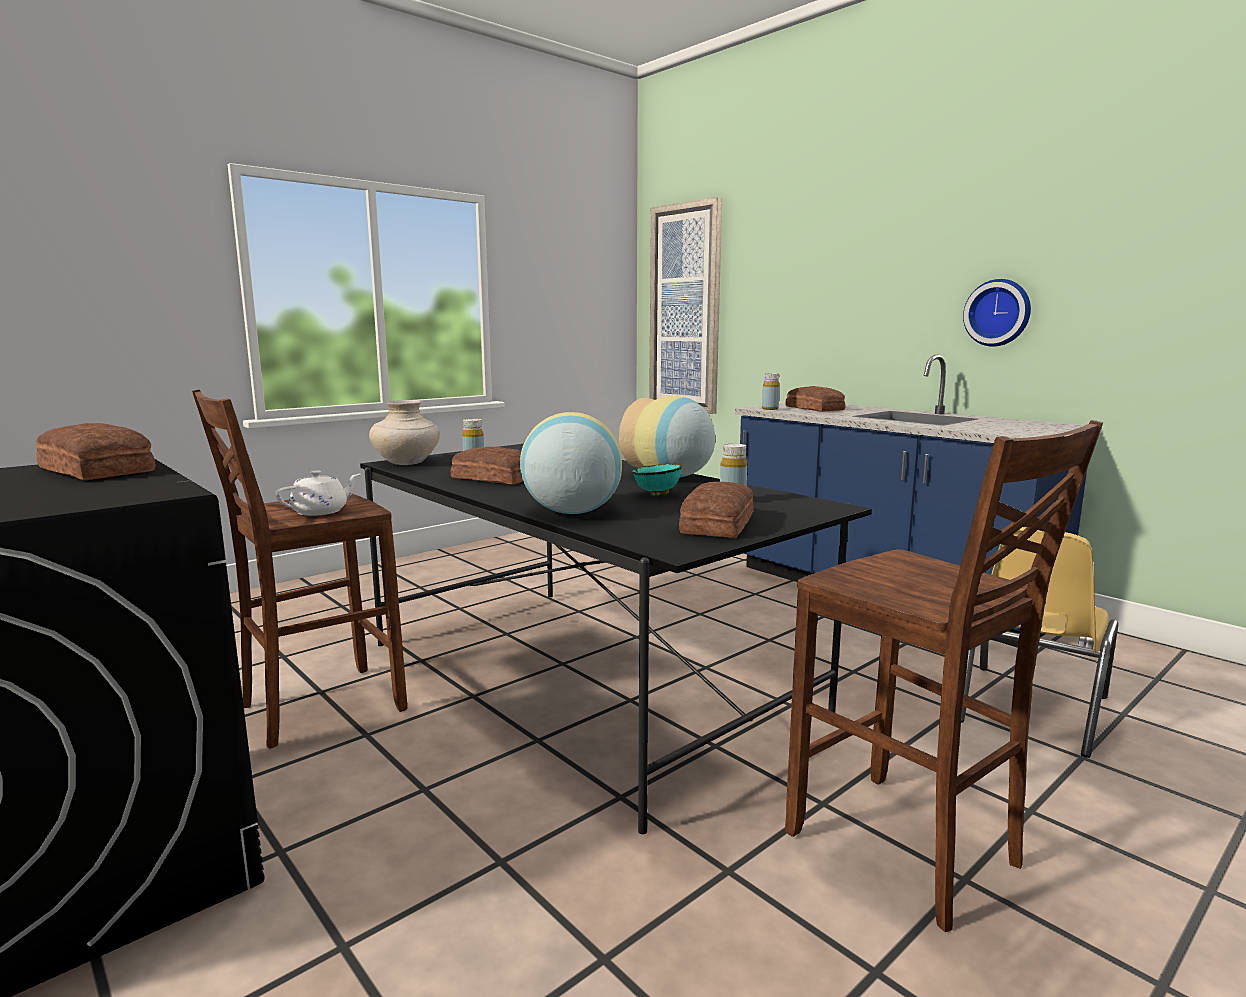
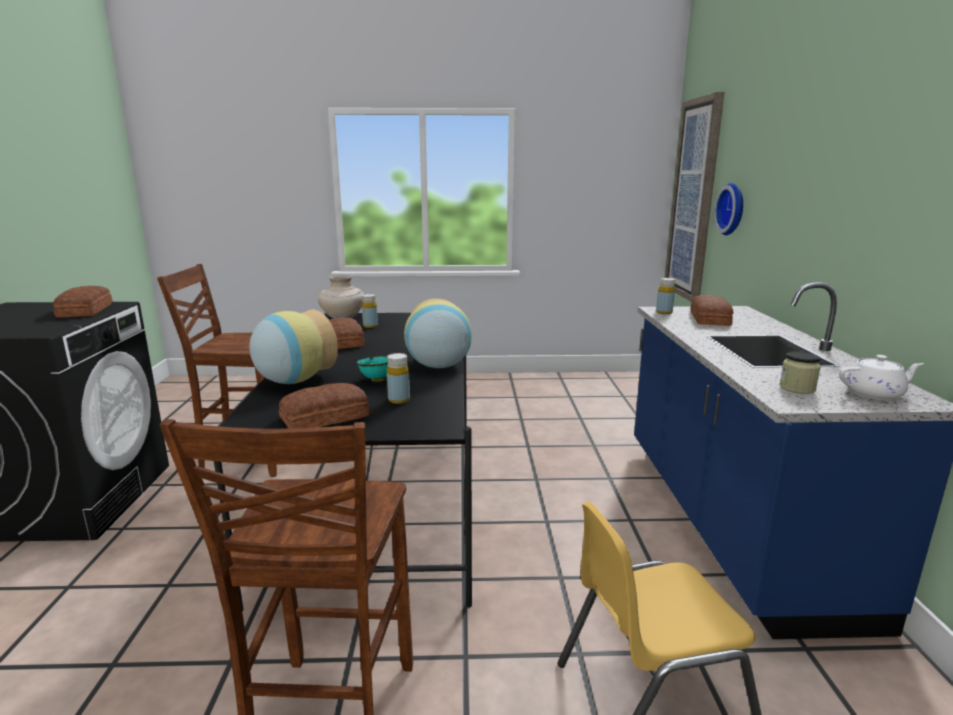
camera: 40 degrees right, 5 degrees up
white teapot [275,470,361,516] -> white teapot moved to [839,355,924,400]
wall clock [963,279,1031,347] -> wall clock moved to [714,183,743,235]
none -> jar [780,351,821,394]

